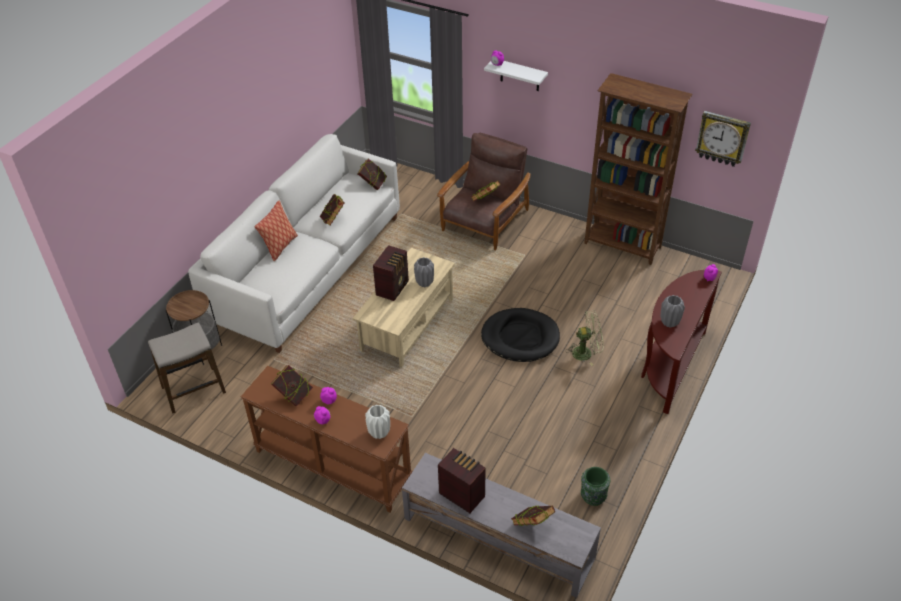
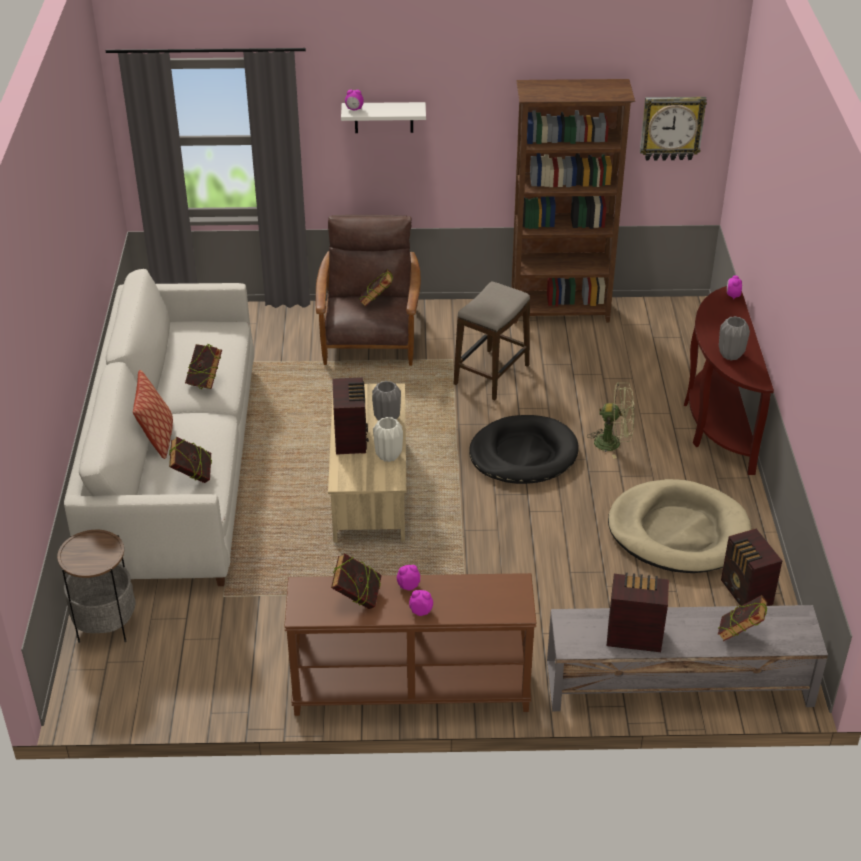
camera: 30 degrees left, 5 degrees down
stool [148,323,226,414] -> stool moved to [454,281,530,400]
book [357,158,387,190] -> book moved to [169,437,212,483]
white vase [365,405,390,439] -> white vase moved to [373,417,403,462]
green fan [566,310,604,366] -> green fan turned 45 degrees clockwise [588,382,635,459]
green vase [581,467,610,506] -> radio [721,529,782,606]
none -> beige dog bed [608,479,752,573]

